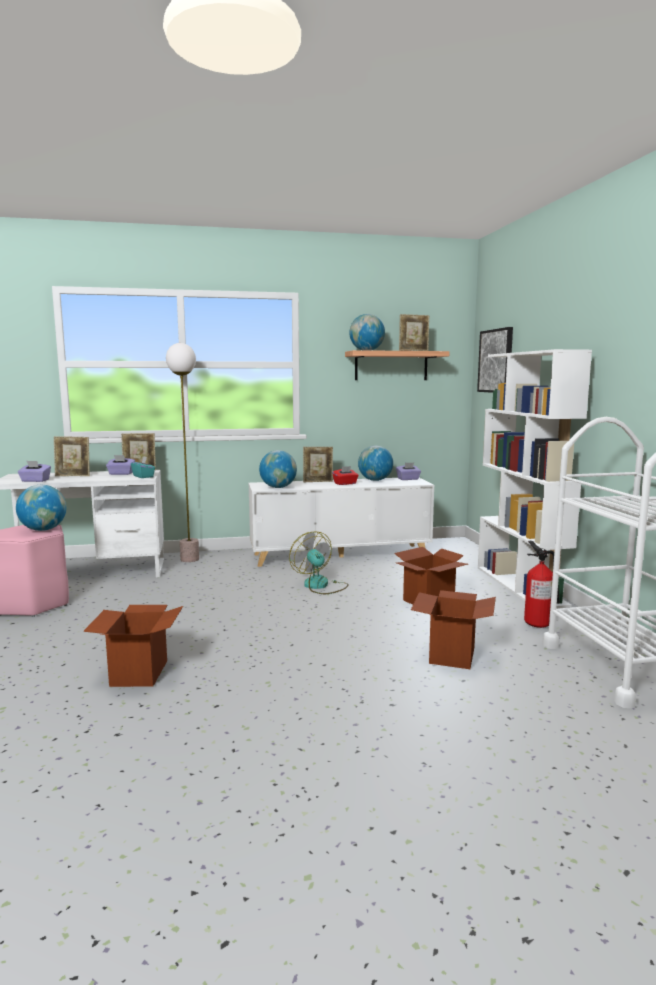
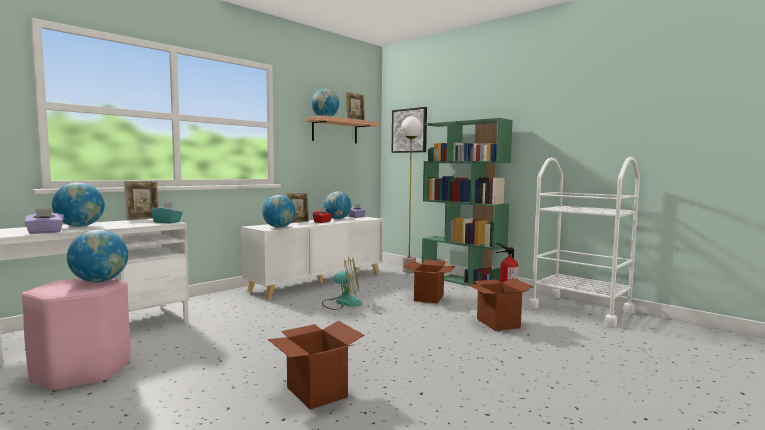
camera: 35 degrees left, 5 degrees down
picture frame [54,436,90,476] -> globe [52,182,105,227]
purple tissue box [106,455,135,475] -> none
floor lamp [166,343,199,562] -> floor lamp moved to [401,116,422,273]
fan [289,531,349,594] -> fan turned 150 degrees clockwise [322,257,362,310]
white bookcase [478,349,592,609] -> green bookcase [422,118,513,286]

